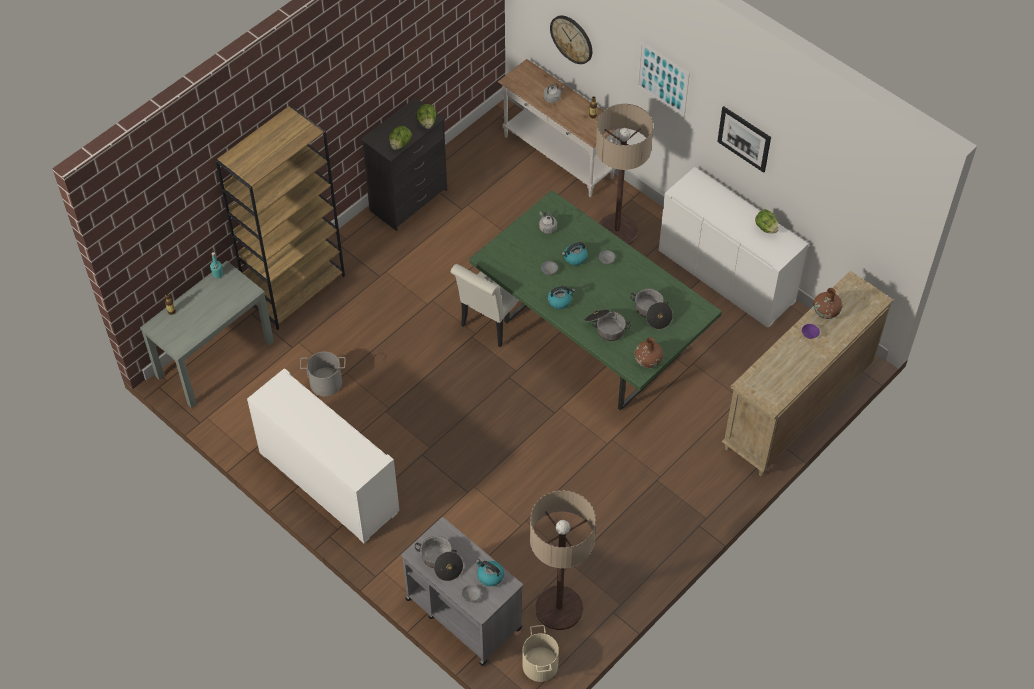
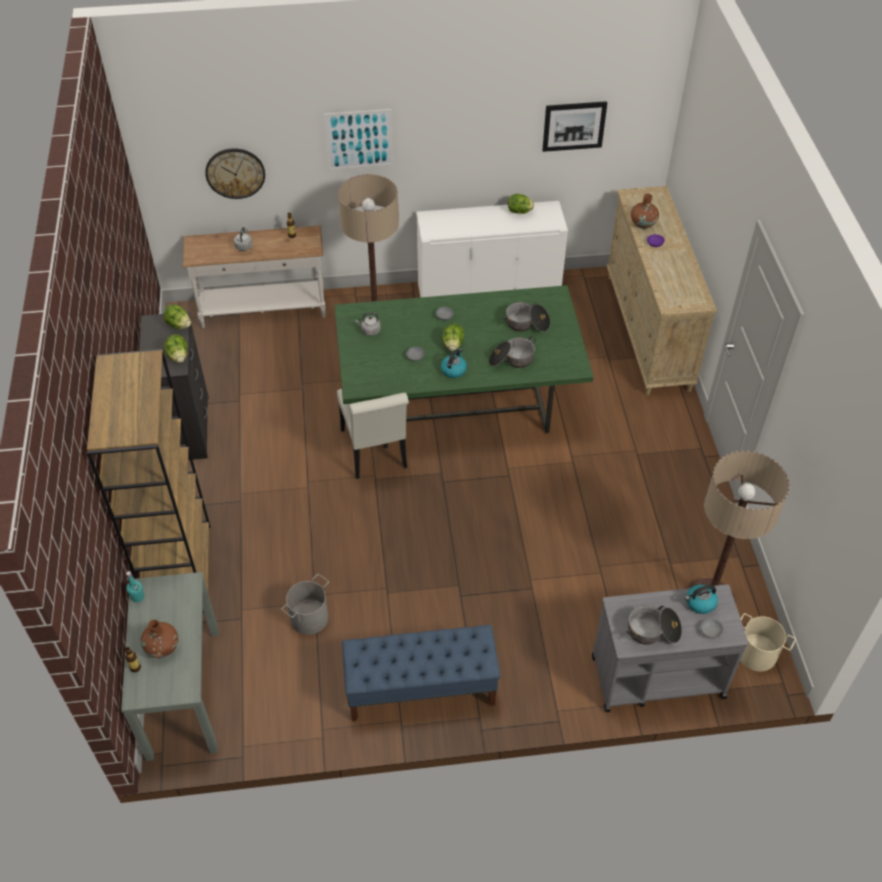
camera: 50 degrees left, 5 degrees down
white cabinet [247,368,400,544] -> blue bench [342,625,500,721]
kettle [562,242,588,265] -> none
brown vase [635,337,663,368] -> brown vase moved to [141,620,178,658]
picture [717,106,771,173] -> picture moved to [542,101,607,152]
none -> lettuce [442,323,464,351]

